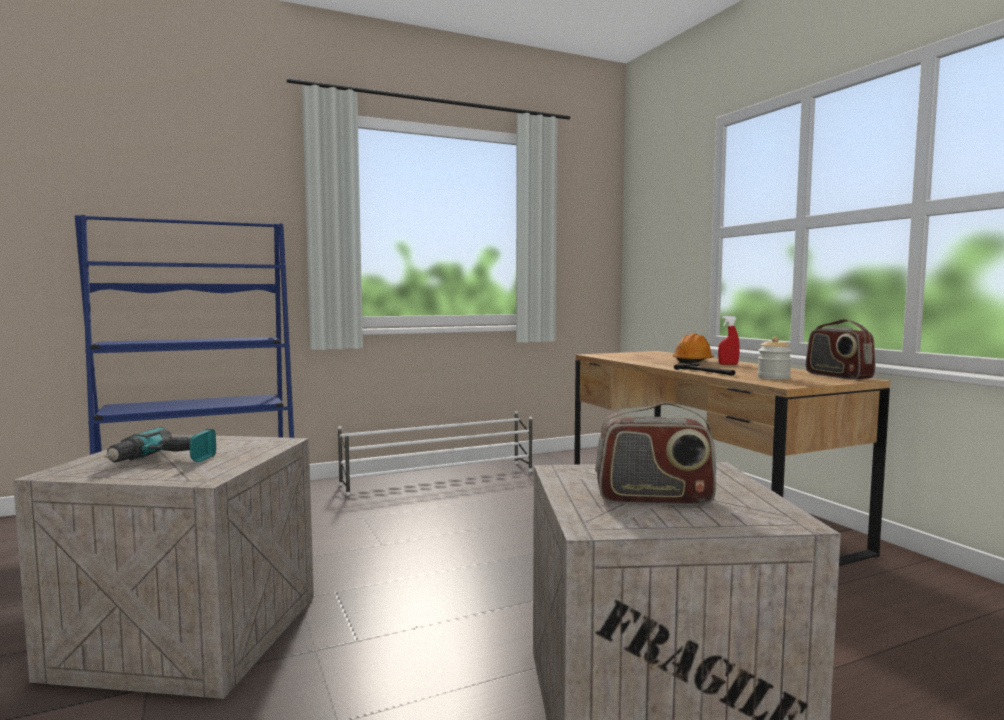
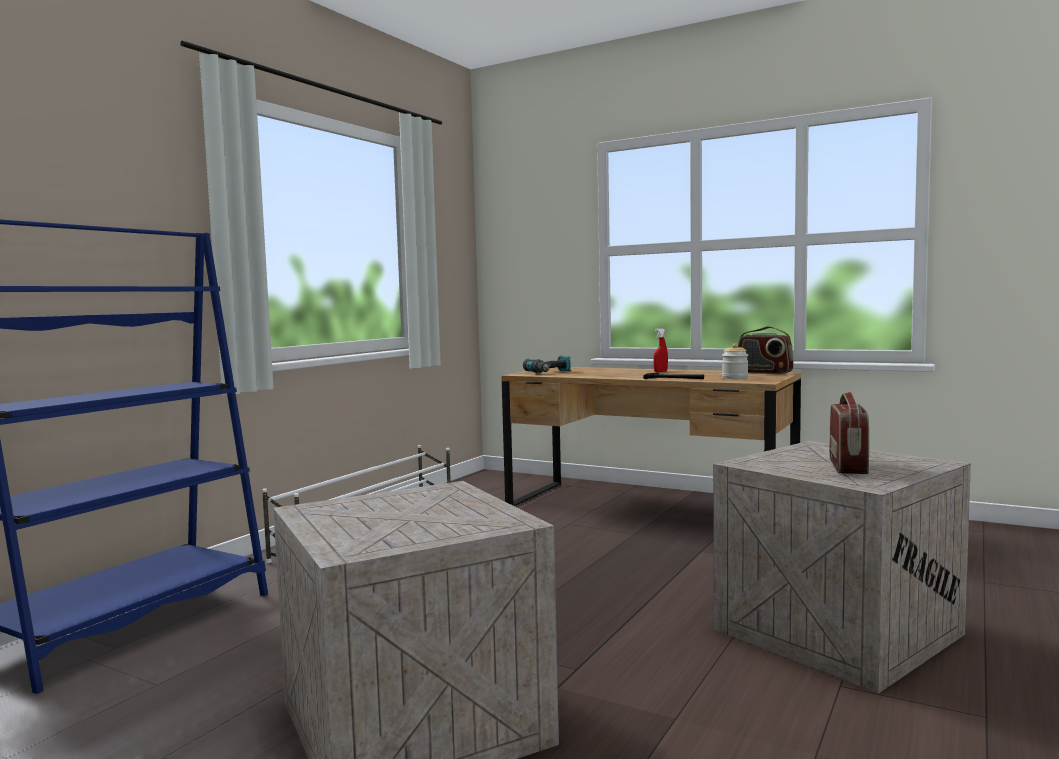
camera: 35 degrees left, 0 degrees up
power drill [105,427,216,463] -> power drill moved to [523,356,571,373]
radio [595,402,716,506] -> radio turned 45 degrees counterclockwise [829,392,869,474]
orange hard hat [673,333,714,364] -> none

